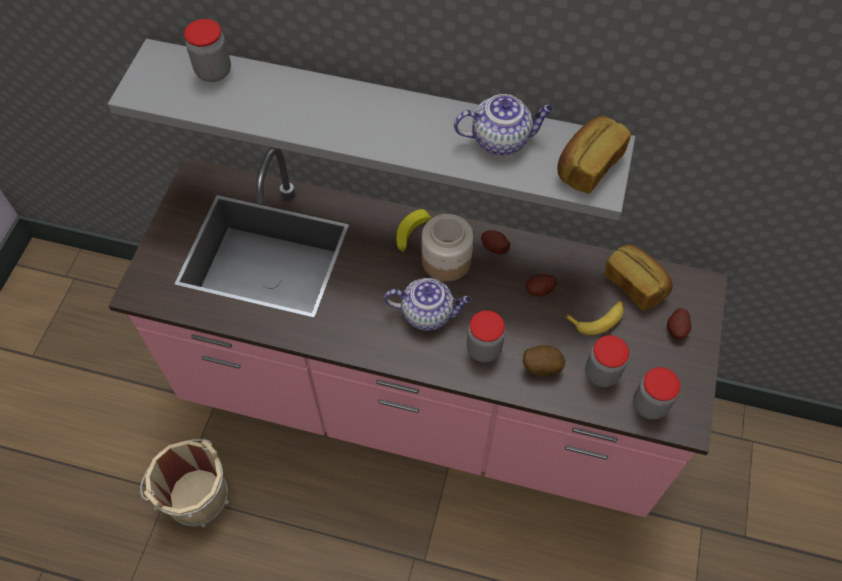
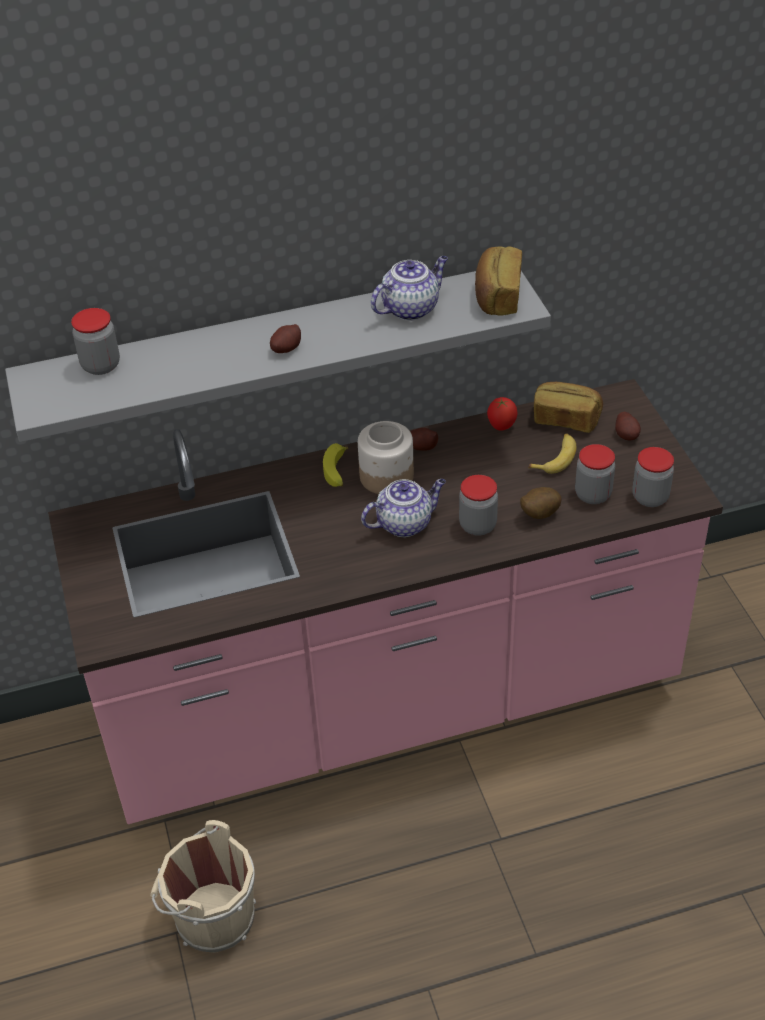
camera: 30 degrees left, 15 degrees down
potato [525,274,557,296] -> potato moved to [270,324,301,353]
none -> tomato [487,397,517,431]

